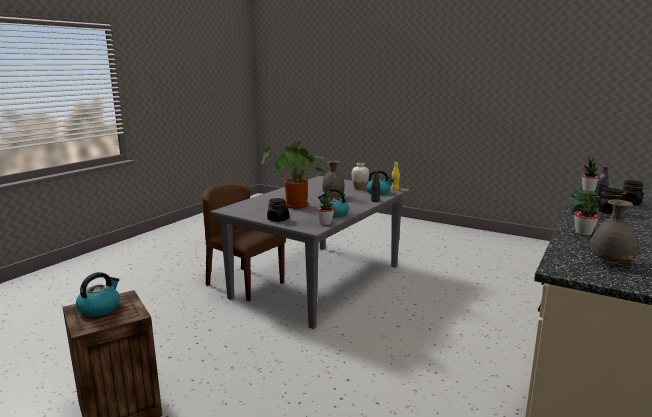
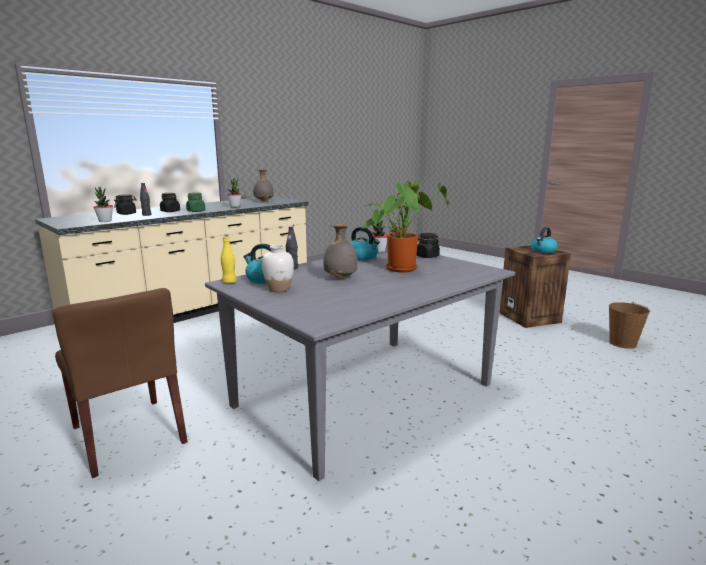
camera: 165 degrees left, 0 degrees up
brown chair [202,183,286,302] -> brown chair moved to [52,288,188,478]
none -> brown bucket [609,302,650,349]

